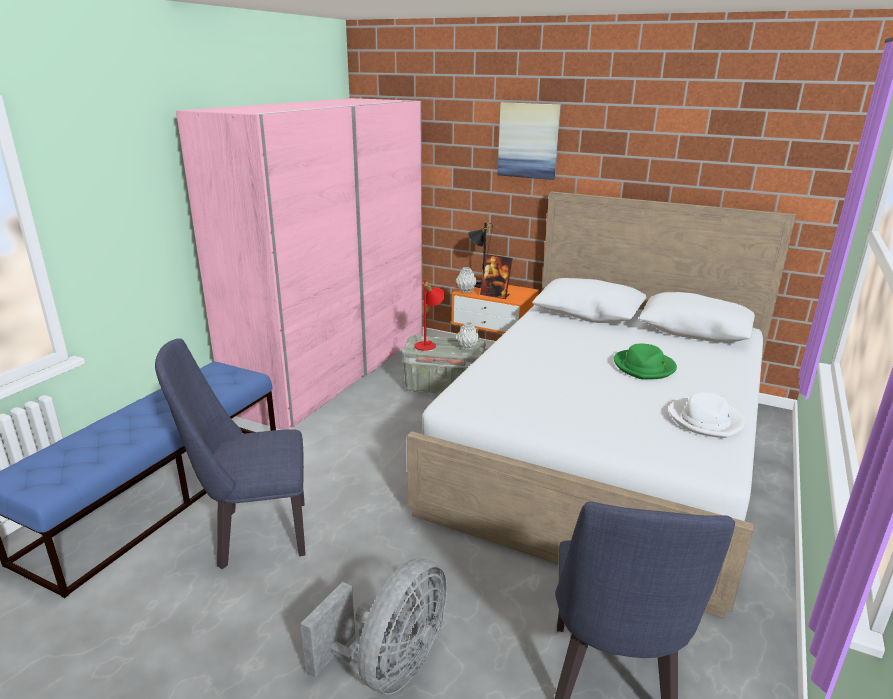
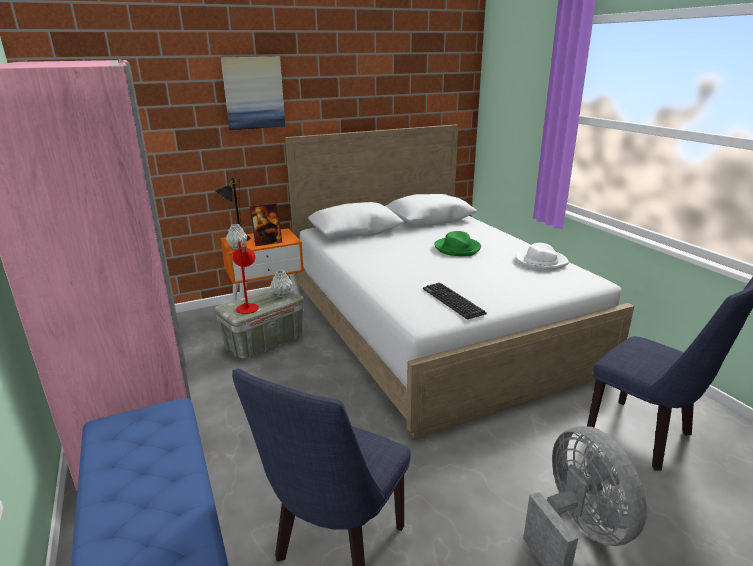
camera: 50 degrees left, 0 degrees up
none -> keyboard [423,283,487,319]

